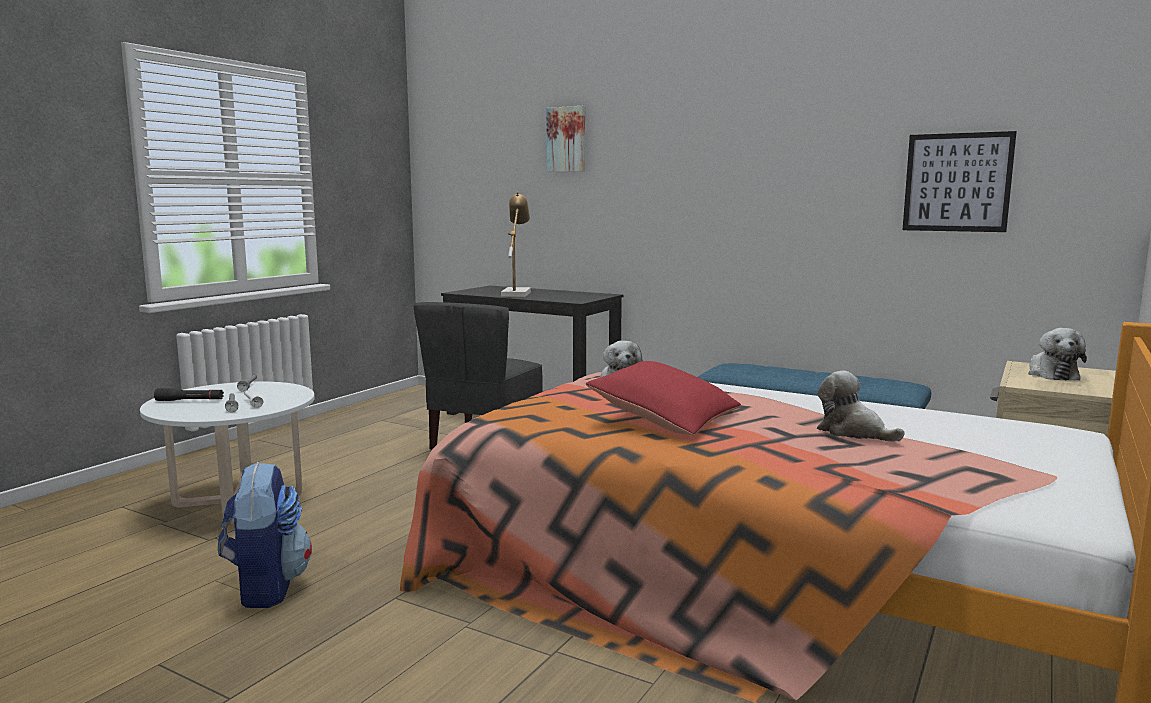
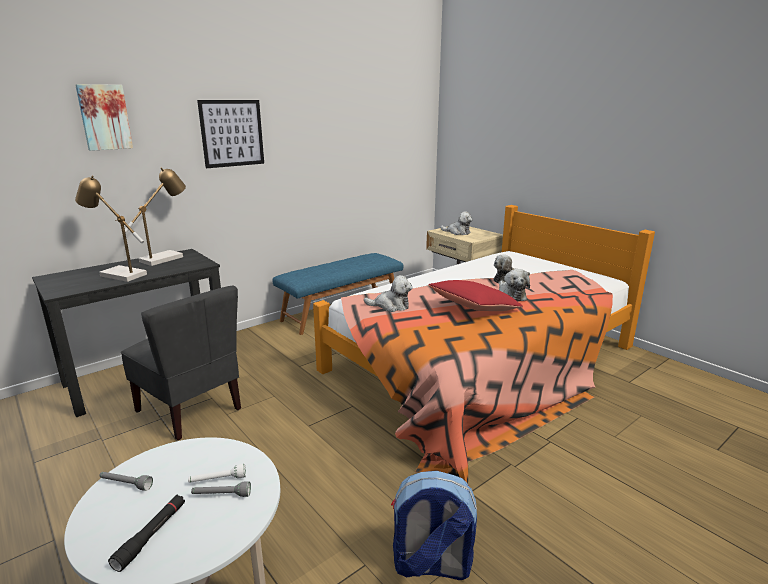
camera: 70 degrees left, 10 degrees up
picture [903,131,1017,232] -> picture moved to [197,100,264,168]
none -> table lamp [125,167,186,266]
none -> plush toy [499,269,530,302]

